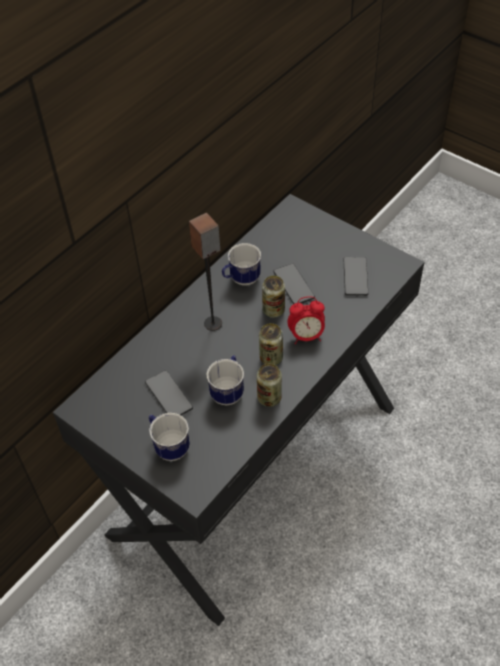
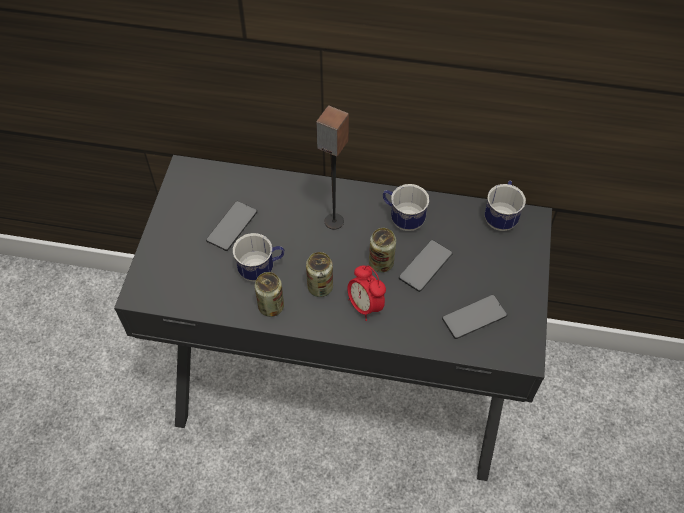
camera: 60 degrees right, 5 degrees up
mug [149,413,190,461] -> mug moved to [485,181,526,231]

